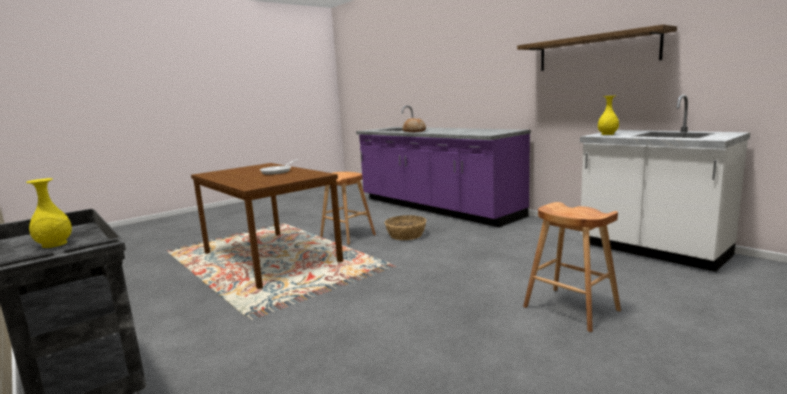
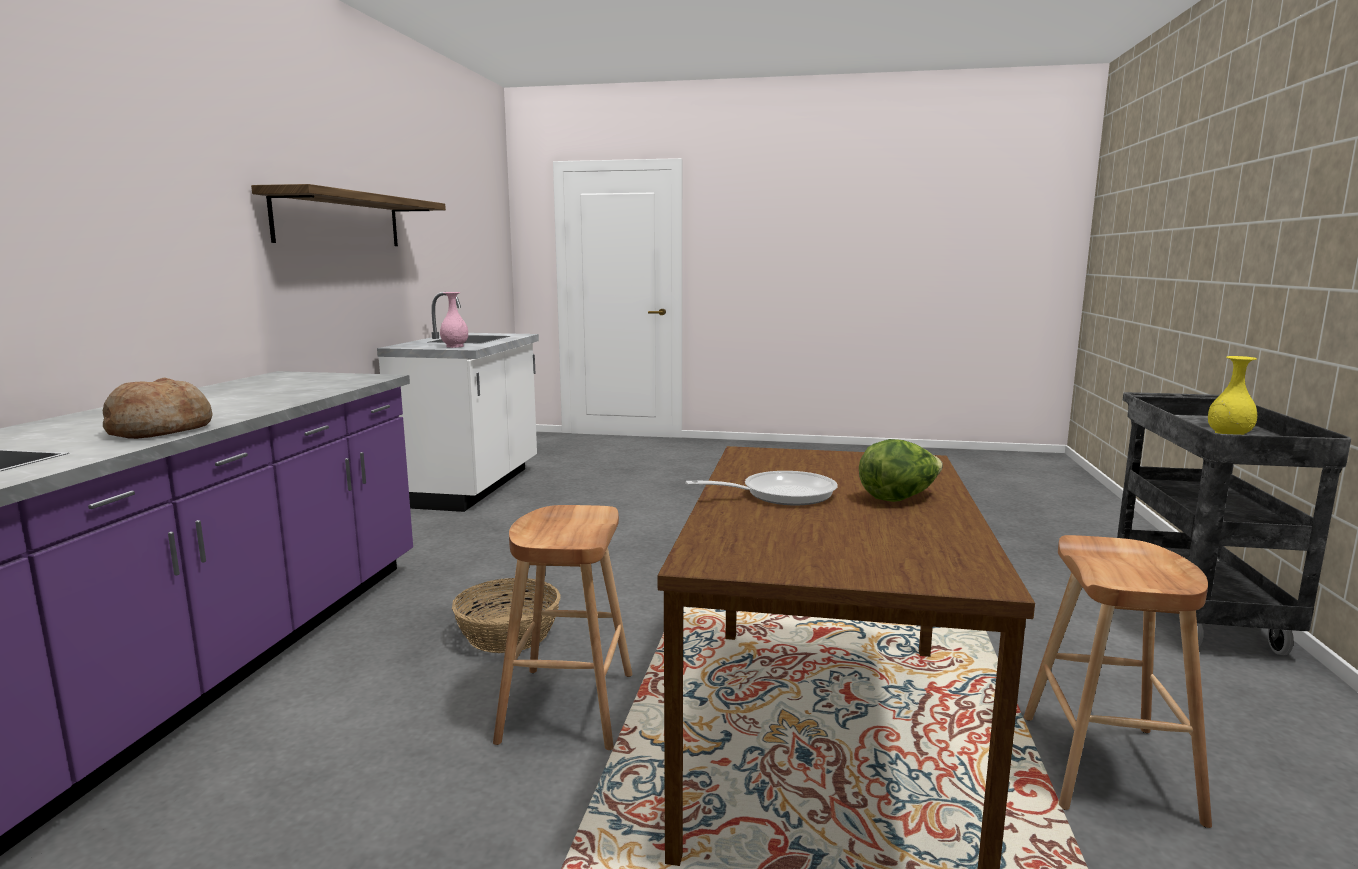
camera: 130 degrees left, 0 degrees up
brown stool [523,202,621,332] -> brown stool moved to [1024,535,1212,828]
yellow vase [598,96,619,135] -> pink vase [440,292,468,348]
none -> lettuce [859,439,943,502]

